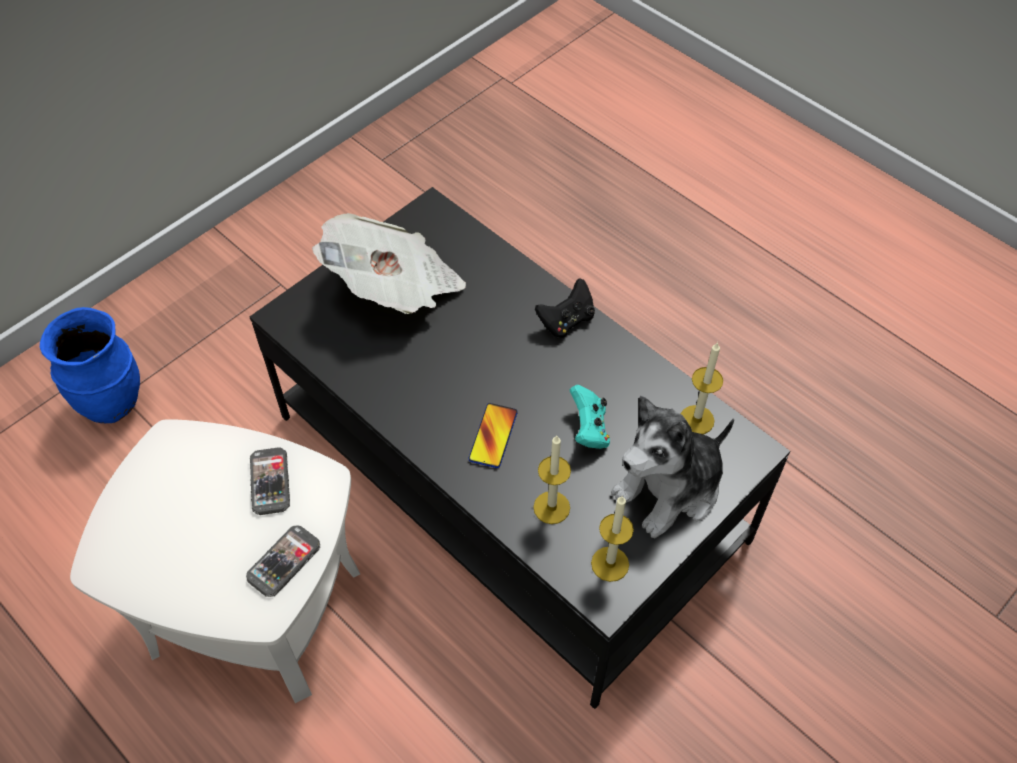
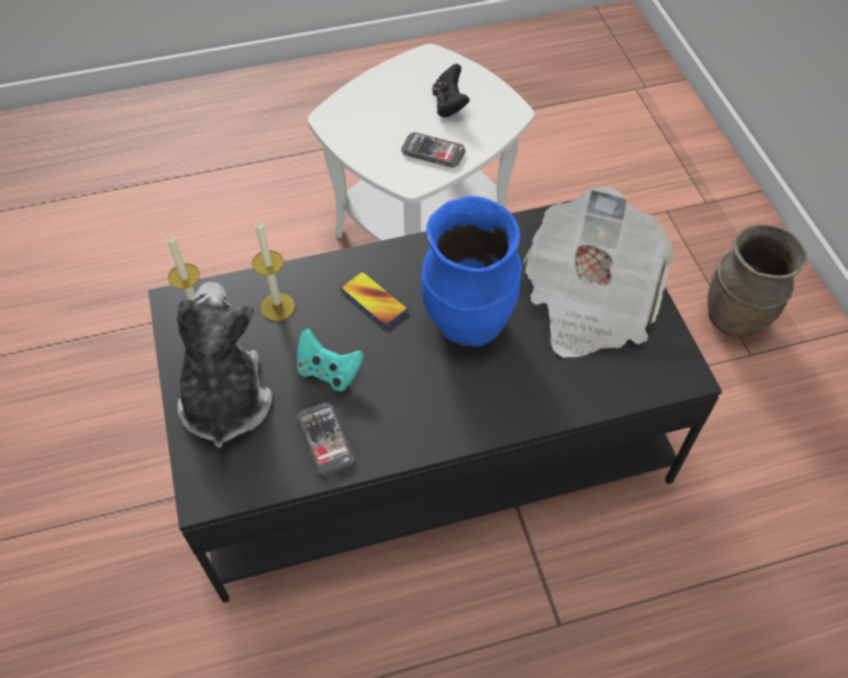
camera: 120 degrees right, 0 degrees up
blue vase [40,307,140,423] -> blue vase moved to [421,196,522,347]
phone [246,525,320,597] -> phone moved to [297,403,355,475]
black game controller [535,278,595,338] -> black game controller moved to [432,64,470,118]
candle [681,342,723,434] -> none
none -> brown vase [707,225,807,337]

